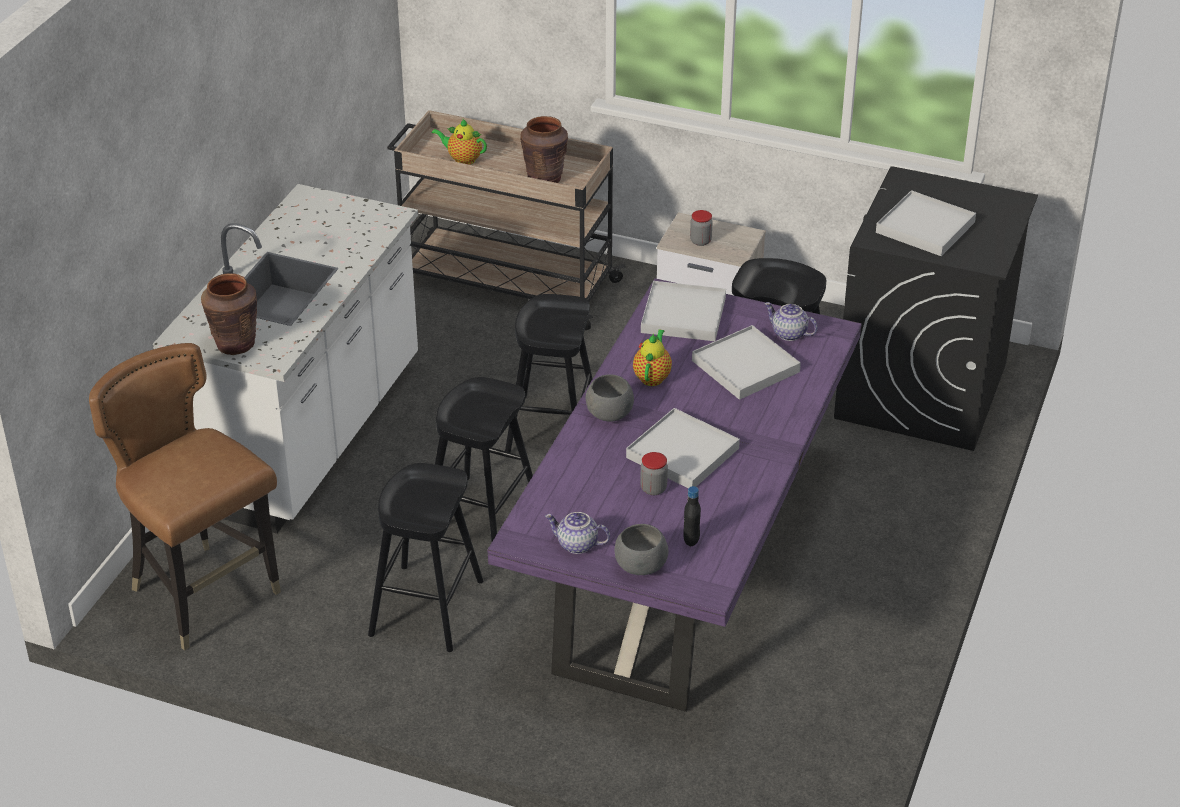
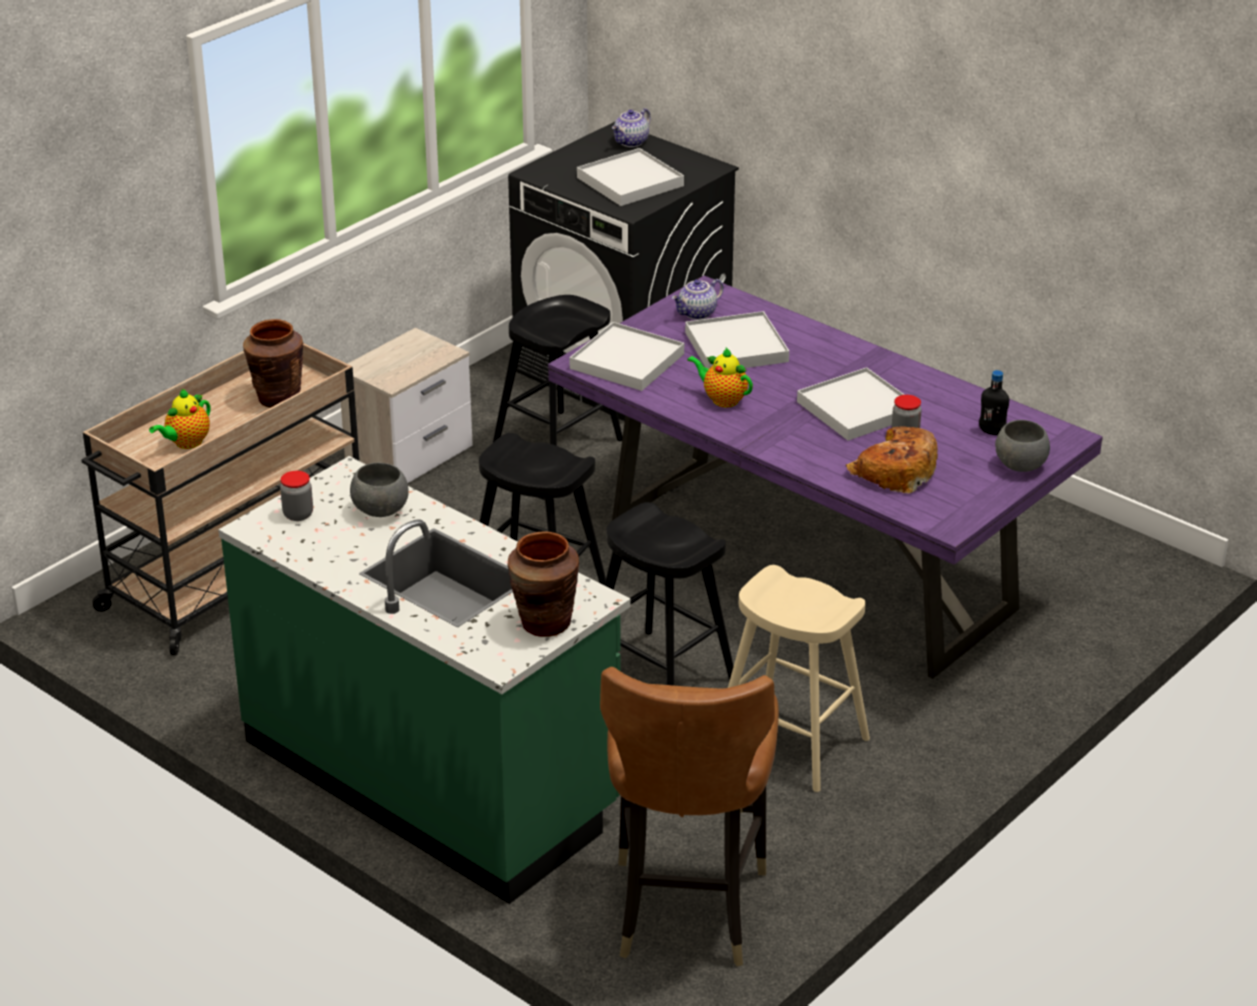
camera: 70 degrees left, 5 degrees down
brown chair [89,343,281,651] -> brown chair turned 60 degrees counterclockwise [600,667,779,966]
white counter [153,184,418,534] -> green counter [218,456,631,904]
black stool [368,463,483,652] -> beige stool [728,565,870,792]
teapot [545,512,610,554] -> teapot moved to [612,108,651,147]
grey bowl [585,374,634,422] -> grey bowl moved to [350,463,409,517]
jar [690,210,713,246] -> jar moved to [280,471,313,521]
none -> bread [846,426,938,493]

